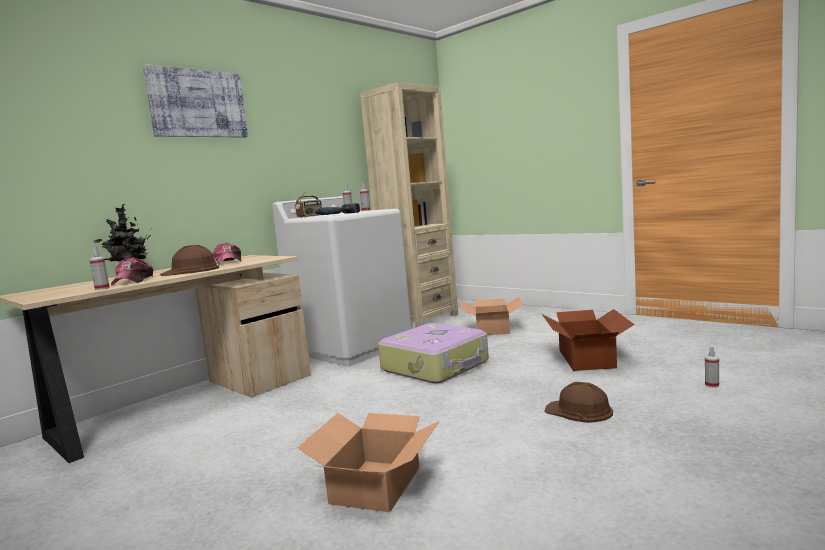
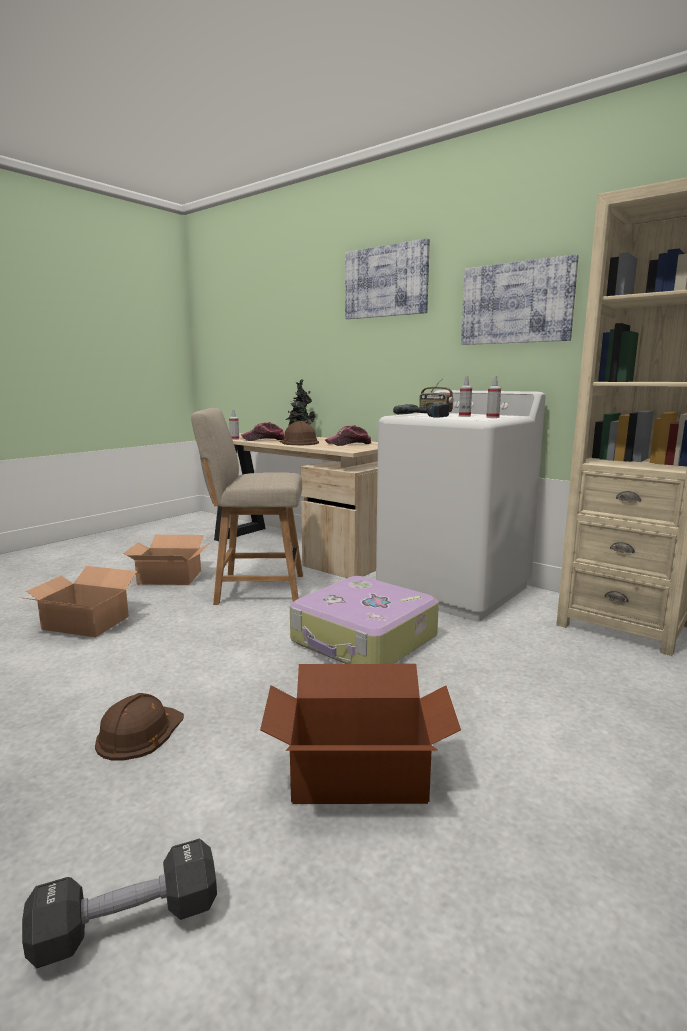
camera: 85 degrees right, 5 degrees up
cardboard box [461,296,522,335] -> cardboard box moved to [123,535,209,585]
spray bottle [705,346,719,388] -> black dumbbell [22,839,217,968]
none -> beige chair [191,408,303,605]
none -> picture [461,254,579,345]

